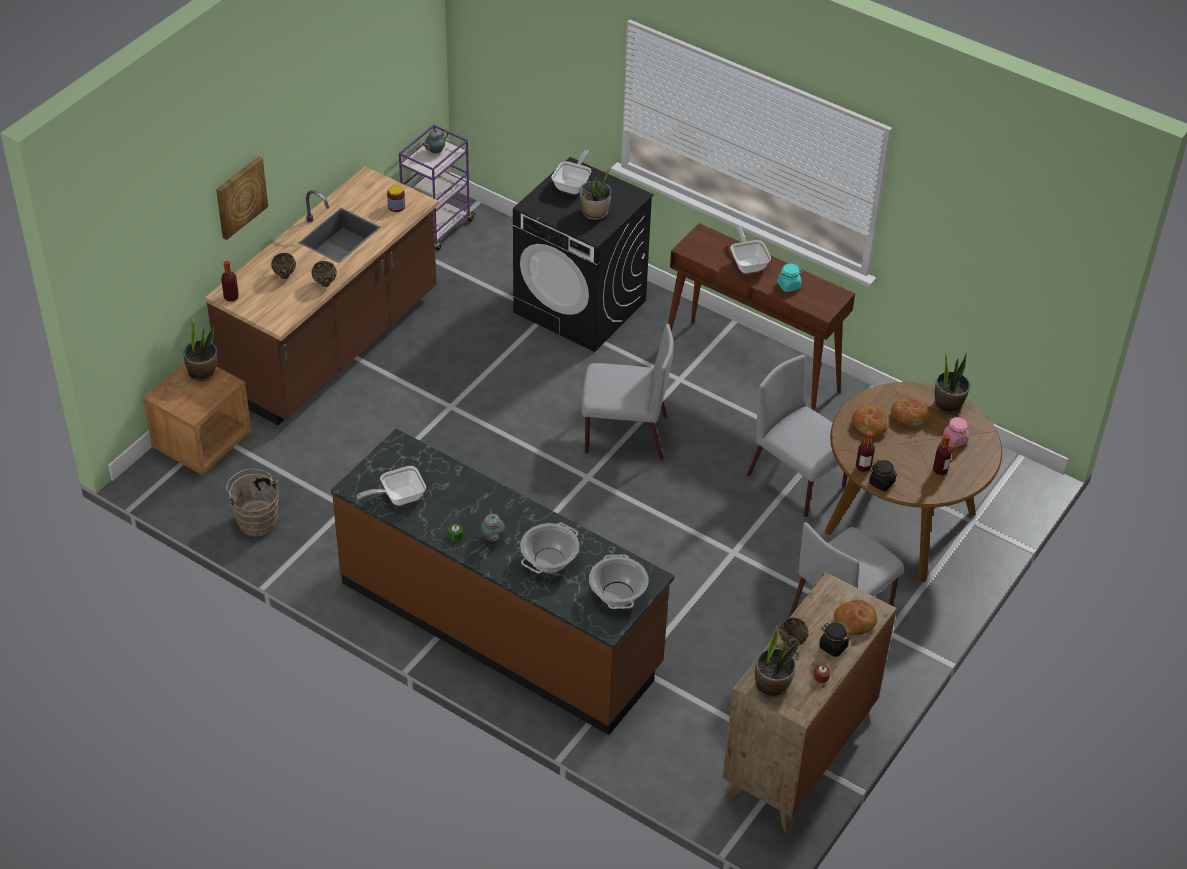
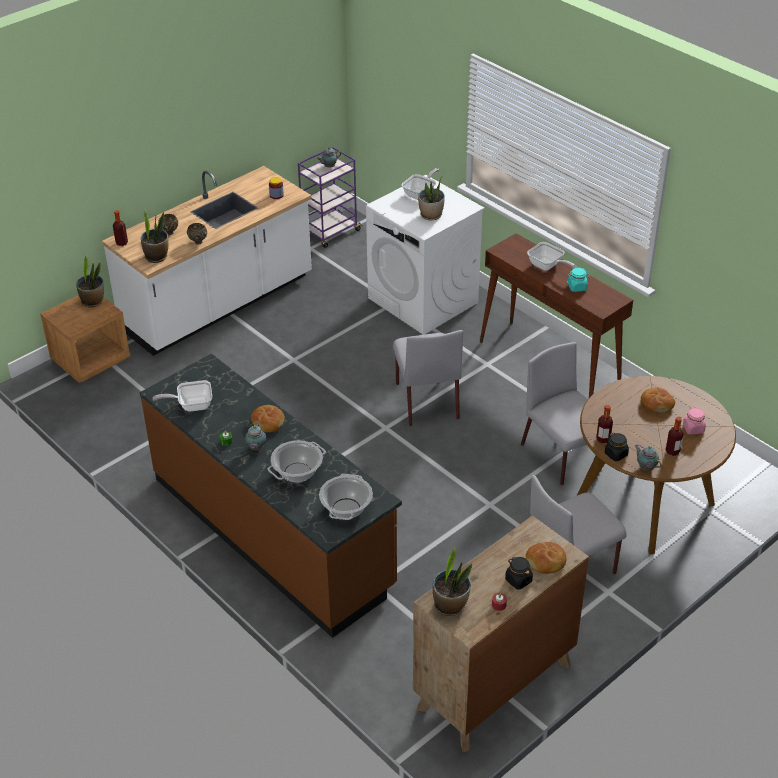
camera: 15 degrees right, 5 degrees down
brown counter [205,166,439,425] -> white counter [102,166,312,356]
picture [216,156,268,240] -> none
brown bucket [226,469,279,537] -> none
black washing machine [513,157,654,352] -> white washing machine [366,175,485,334]
grey chair [582,324,674,460] -> grey chair turned 60 degrees clockwise [393,330,464,426]
frying pan [730,226,771,273] -> frying pan turned 135 degrees clockwise [527,242,577,271]
brown bowl [779,618,809,647] -> none
bread [852,406,888,436] -> bread moved to [251,405,285,432]
potted plant [934,352,970,414] -> potted plant moved to [141,209,169,263]
none -> teapot [635,444,662,471]

